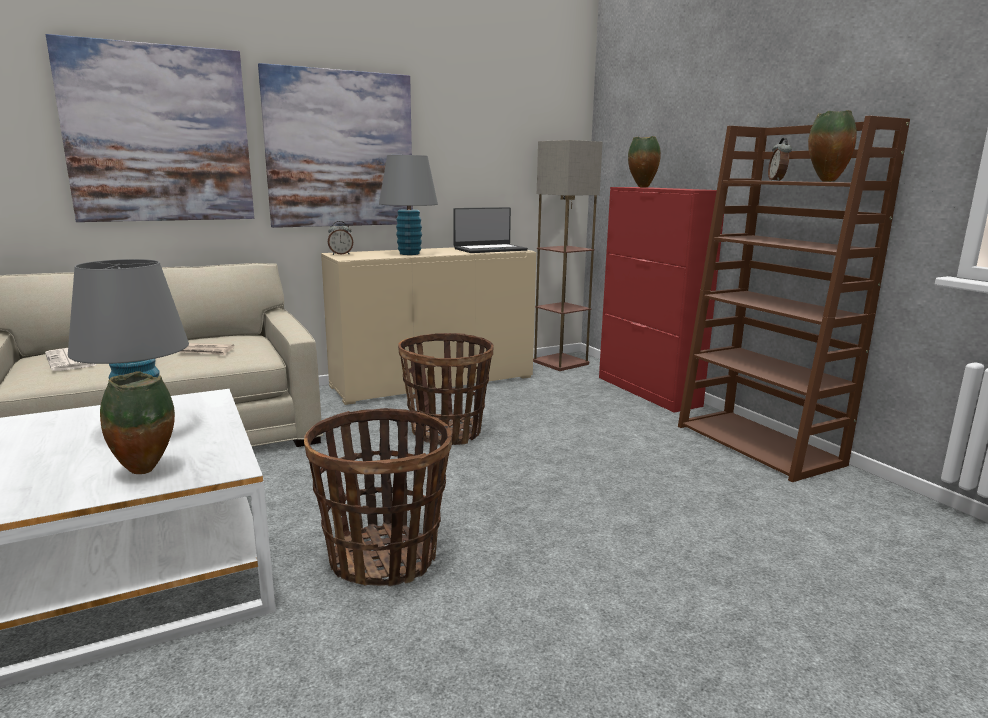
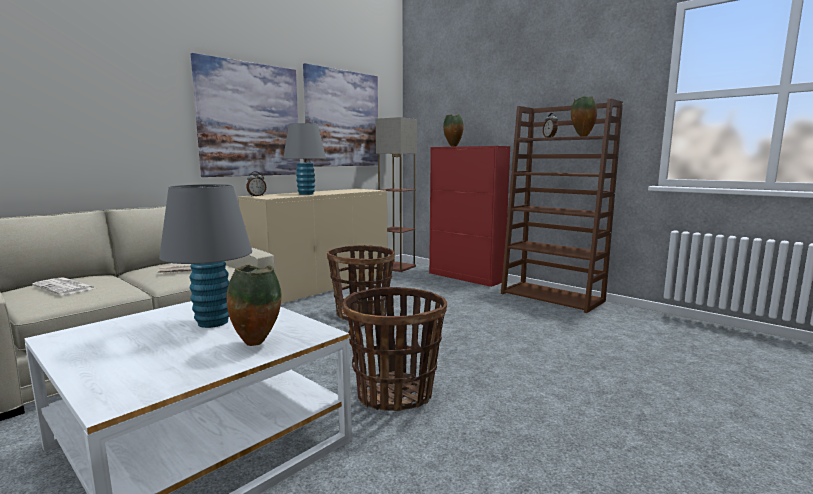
camera: 20 degrees left, 5 degrees down
picture [46,34,254,222] -> picture moved to [303,63,378,167]
laptop [453,207,528,253] -> none

